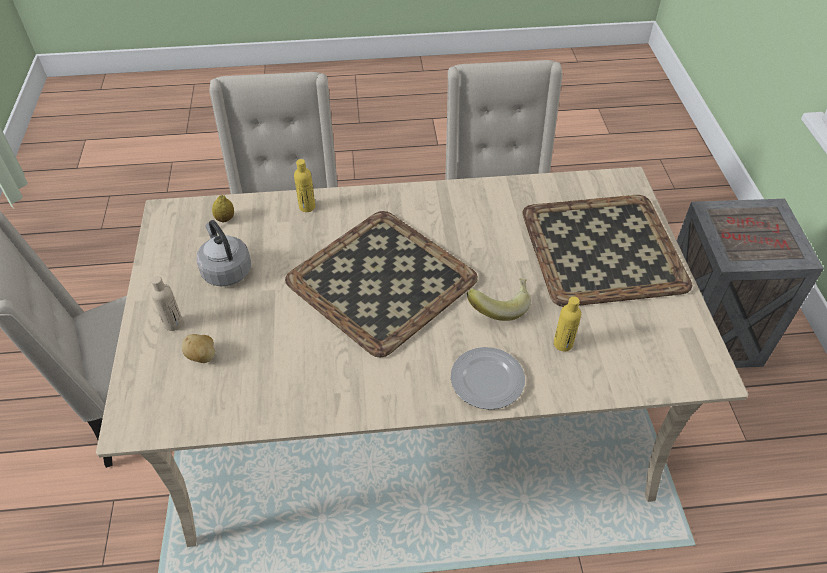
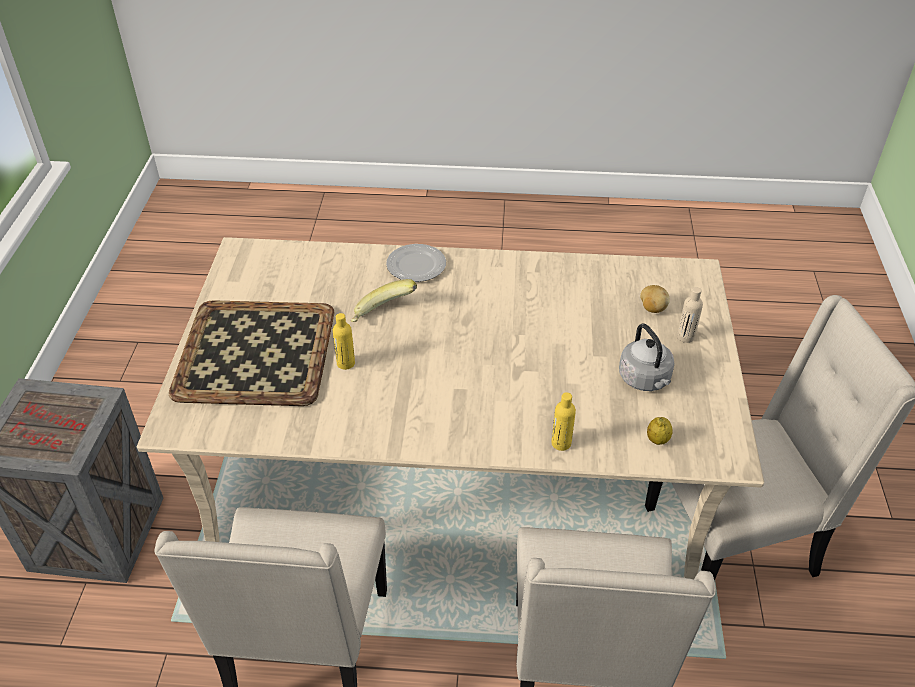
camera: 170 degrees left, 5 degrees down
tray [285,211,478,358] -> none
yellow bottle [554,296,581,351] -> yellow bottle moved to [333,313,355,370]

